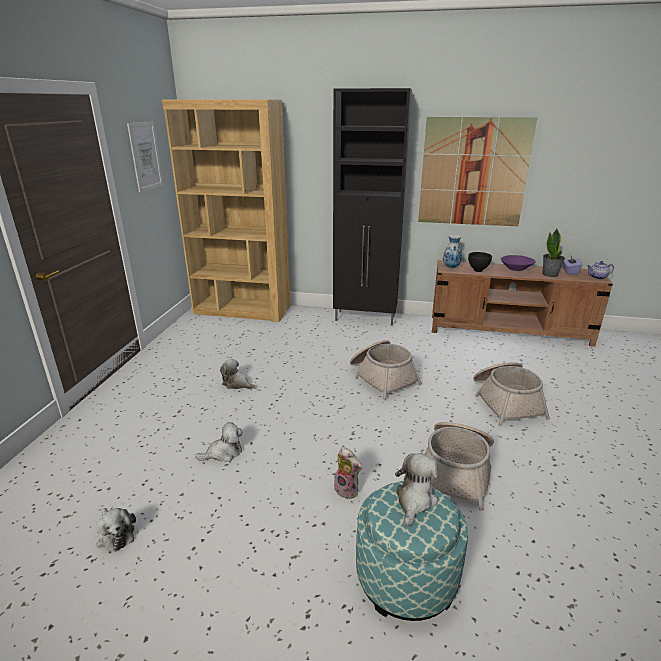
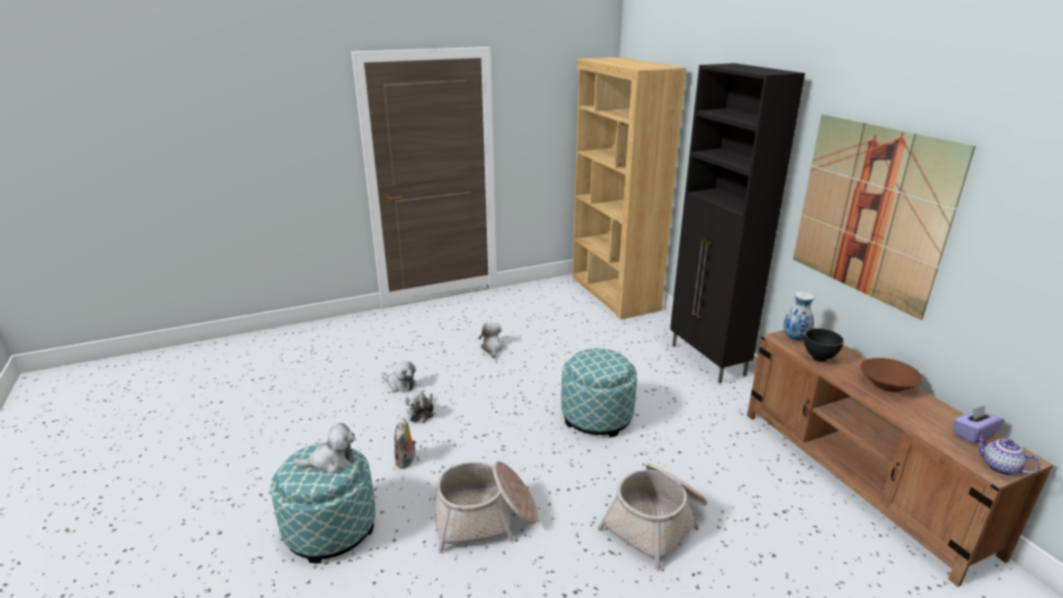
camera: 55 degrees right, 0 degrees up
plush toy [96,508,136,552] -> plush toy moved to [405,391,434,423]
picture [127,122,163,192] -> none
basket [350,340,422,400] -> ottoman [561,348,637,438]
purple bowl [501,255,536,271] -> brown bowl [860,358,923,392]
potted plant [542,229,565,277] -> none

